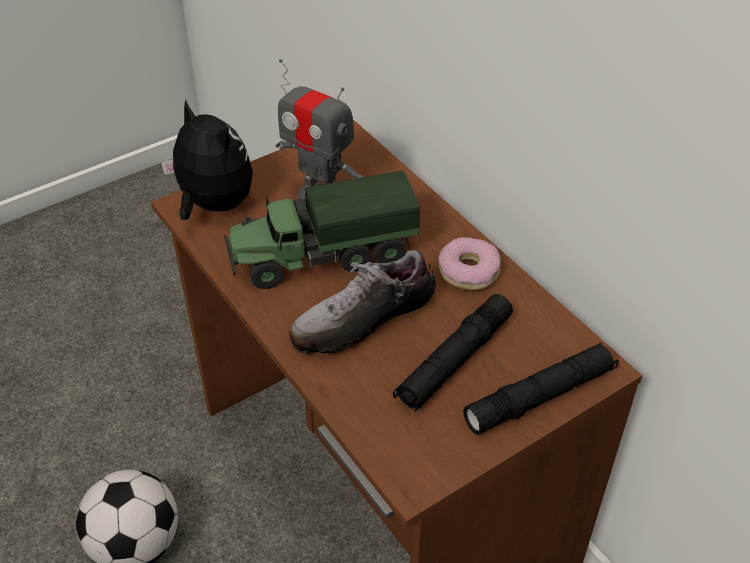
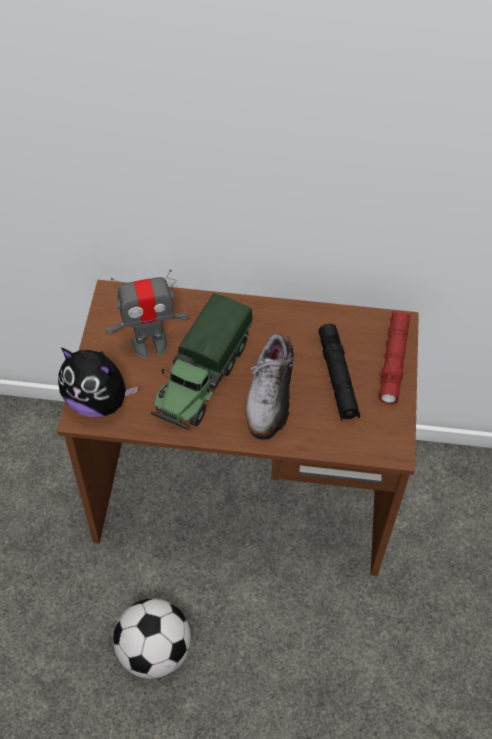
camera: 50 degrees left, 10 degrees up
plush toy [161,99,253,220] -> plush toy turned 150 degrees counterclockwise [58,348,138,418]
donut [438,237,501,290] -> none
black flashlight [463,342,619,435] -> red flashlight [379,311,411,405]

